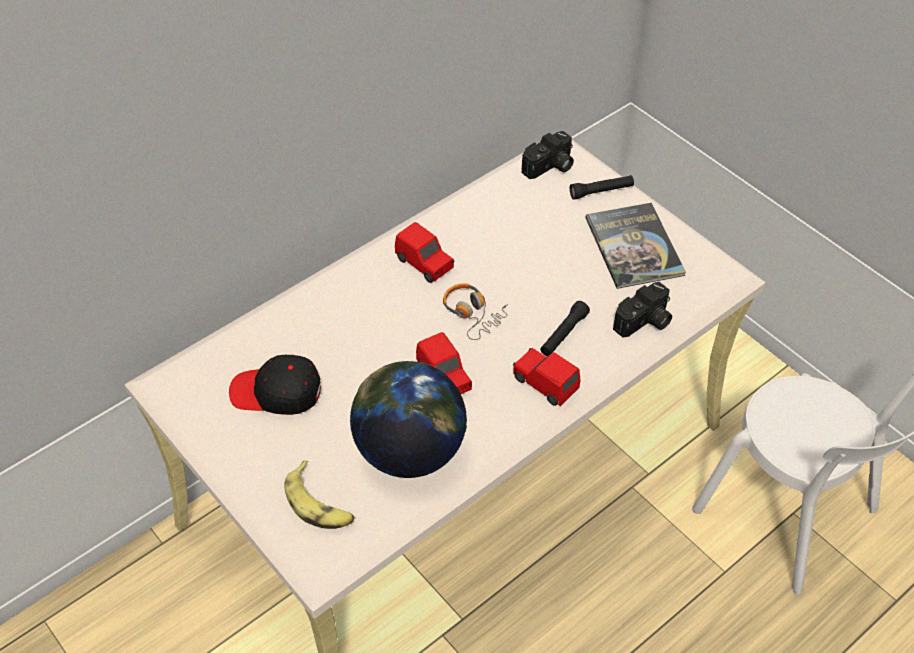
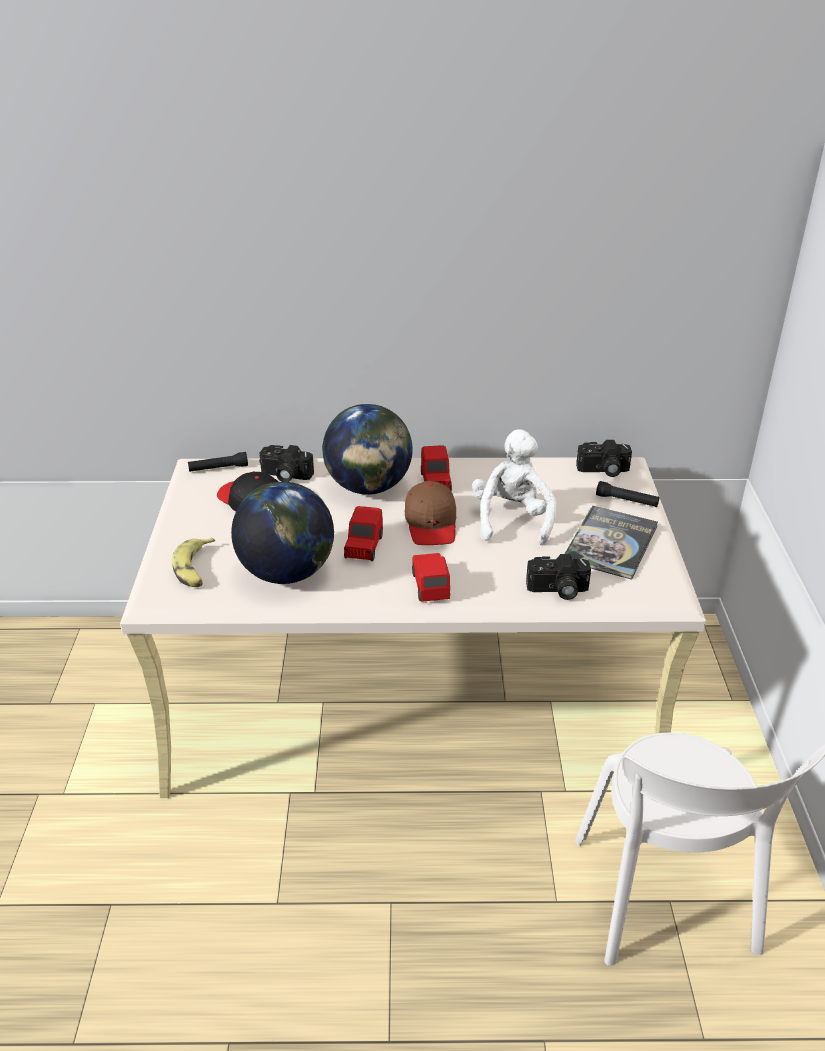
camera: 40 degrees right, 15 degrees down
headphones [443,283,508,340] -> brown cap [405,481,456,545]
black flashlight [540,301,590,356] -> black flashlight moved to [188,452,248,472]
none -> camera [259,445,314,482]
none -> globe [322,404,413,495]
none -> white plush toy [472,429,556,545]

